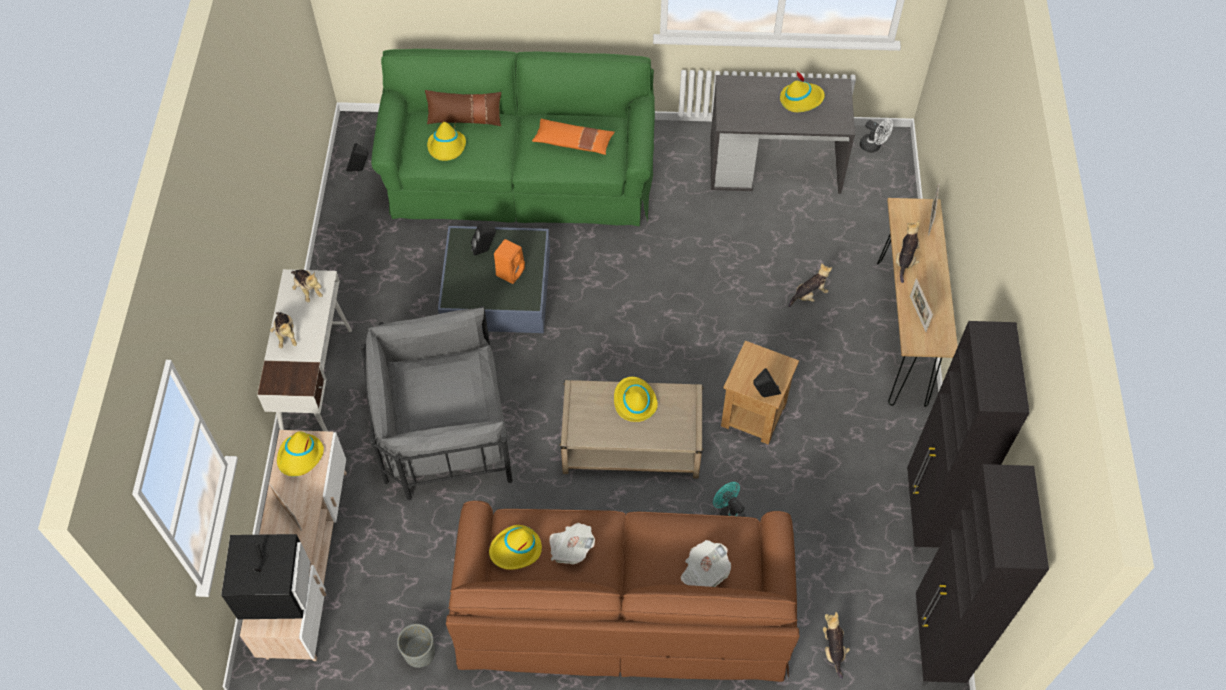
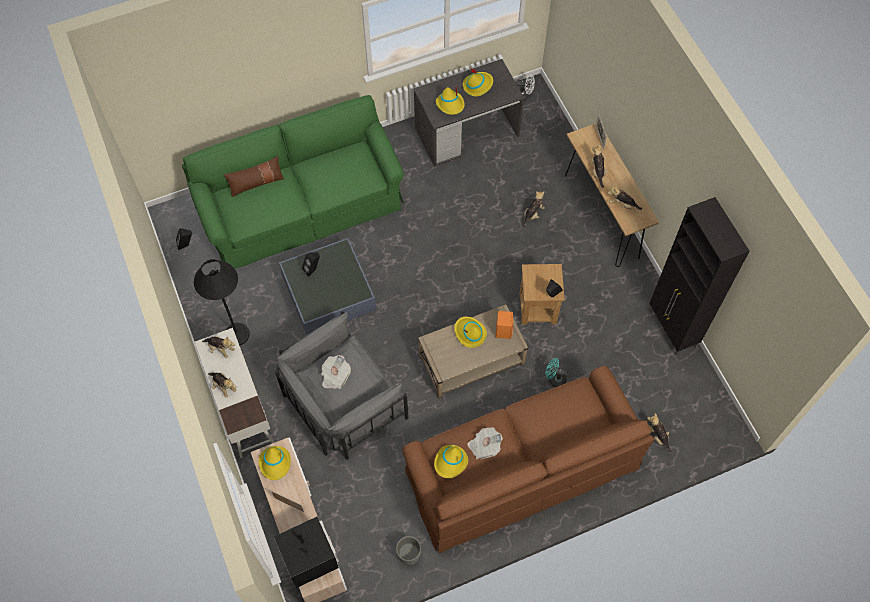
camera: 25 degrees left, 5 degrees up
yellow hat [427,122,466,161] -> yellow hat moved to [436,87,465,115]
orange speaker [494,239,525,284] -> orange speaker moved to [496,311,513,339]
orange pillow [532,119,615,155] -> none
newspaper [681,540,731,587] -> newspaper moved to [321,355,351,389]
picture frame [910,278,933,332] -> plush toy [608,185,642,210]
black cabinet [915,464,1049,687] -> none
none -> black floor lamp [194,259,250,346]

